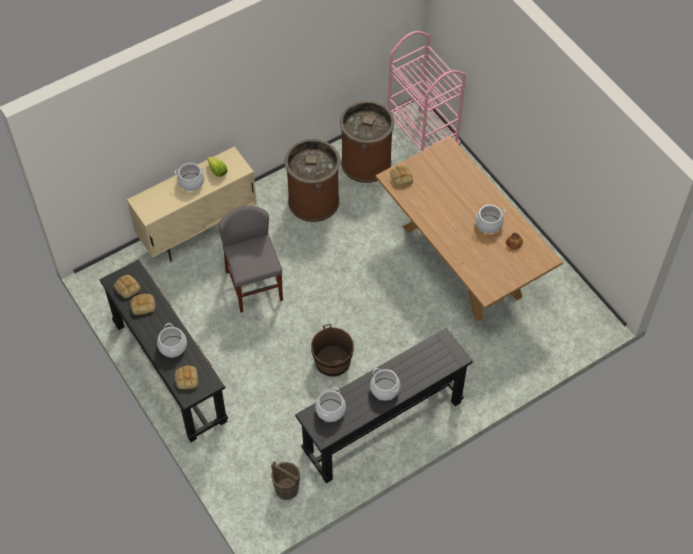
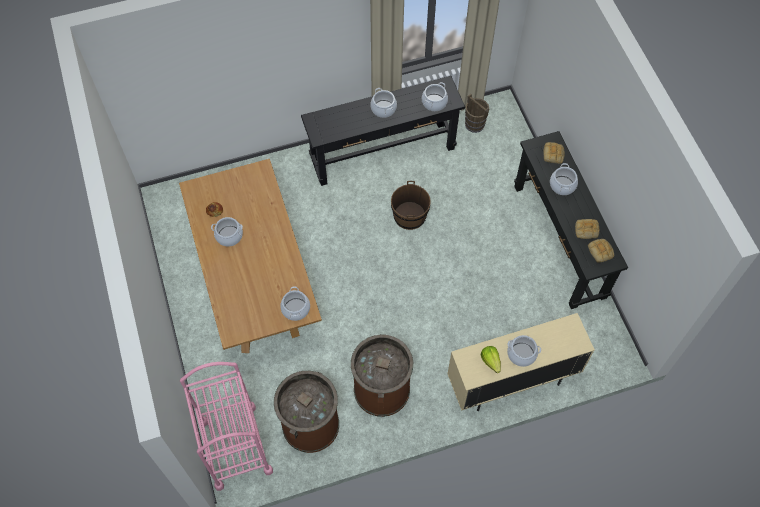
camera: 165 degrees left, 5 degrees up
grey chair [219,206,283,313] -> none
bread [390,166,413,186] -> cooking pot [280,286,310,321]

